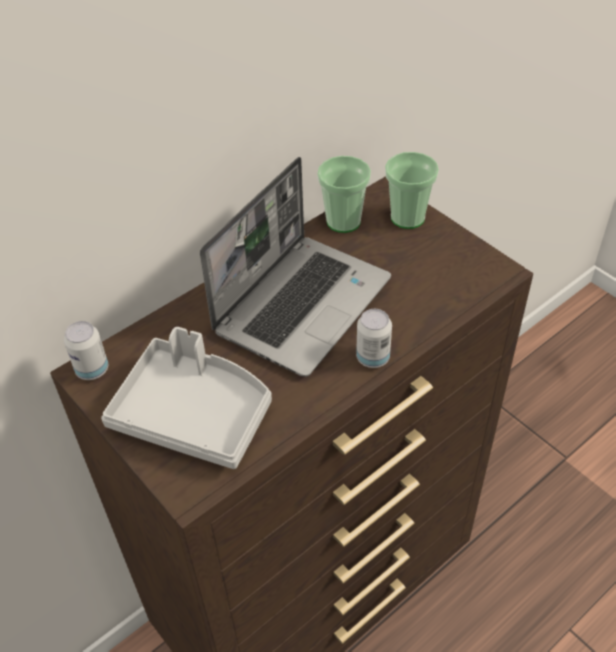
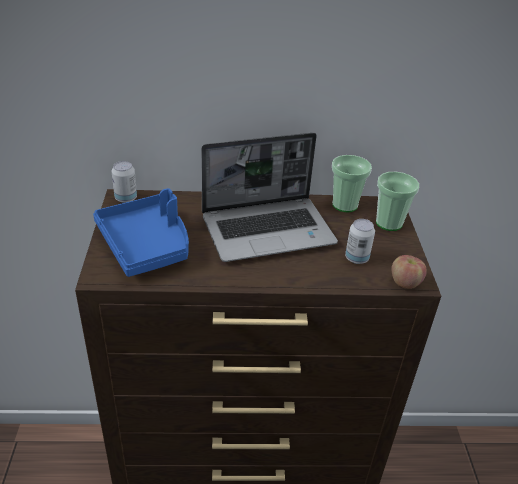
camera: 35 degrees right, 10 degrees down
grey tray [101,327,272,469] -> blue tray [93,188,189,277]
can [356,309,392,368] -> can moved to [345,219,375,264]
none -> apple [392,255,427,289]

